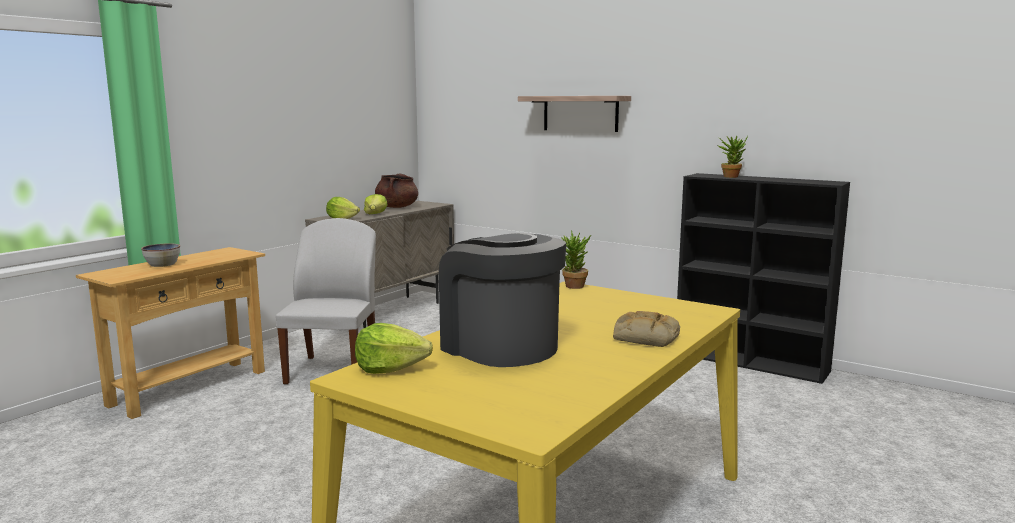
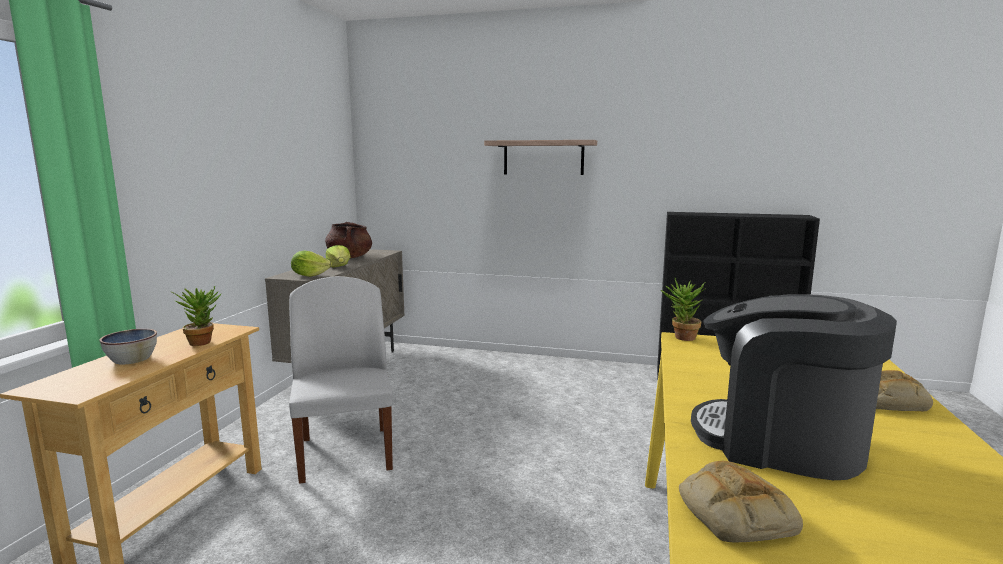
camera: 20 degrees left, 0 degrees up
lettuce [355,323,433,374] -> bread [679,461,803,543]
potted plant [717,135,748,178] -> potted plant moved to [171,286,222,346]

